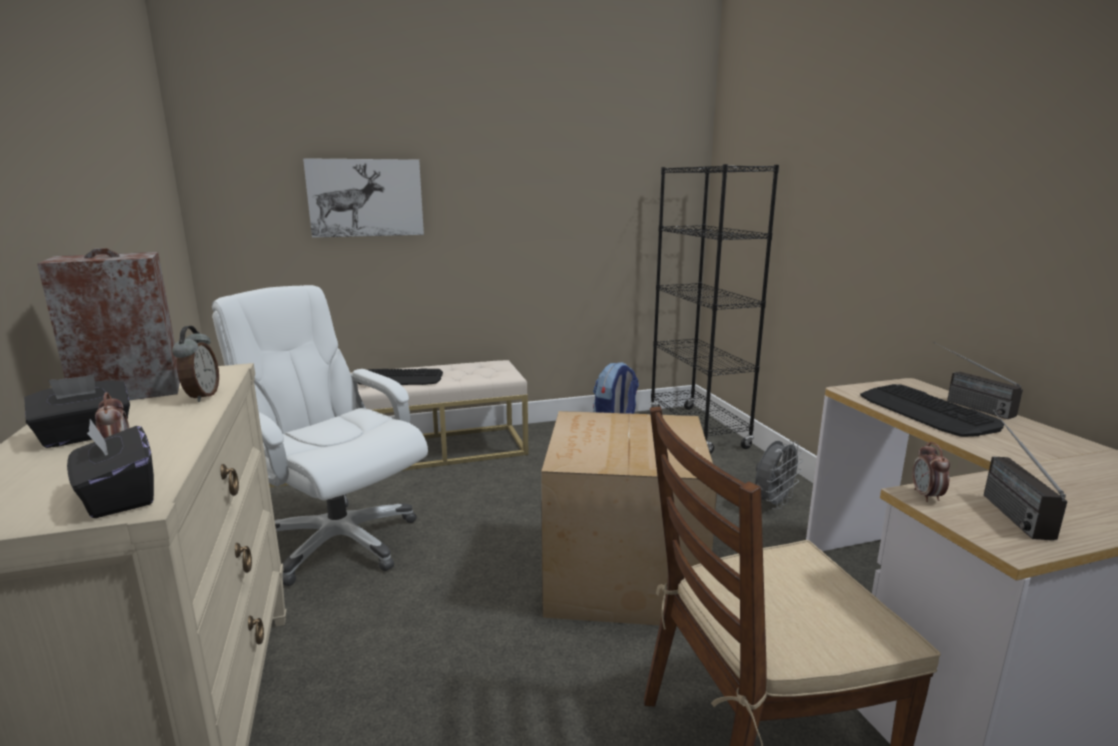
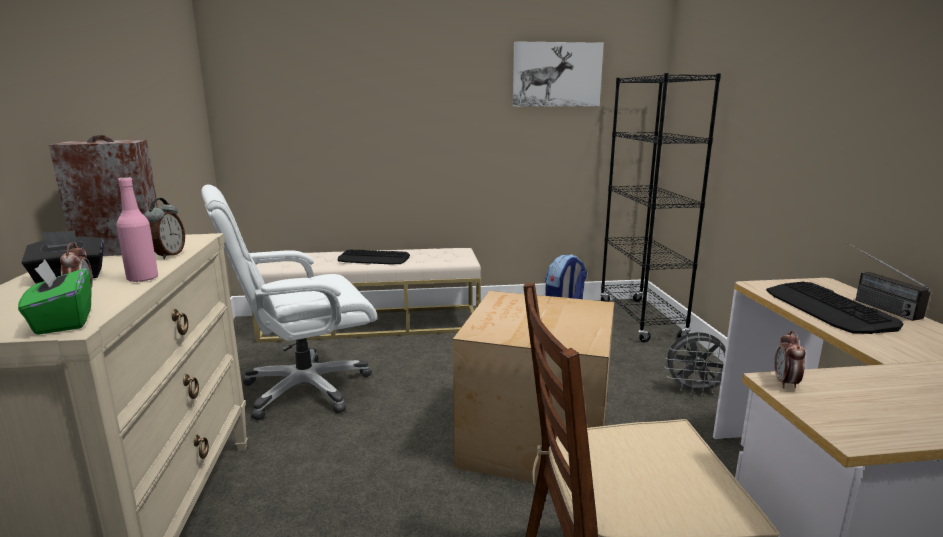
camera: 10 degrees right, 0 degrees up
black tissue box [67,419,154,518] -> green tissue box [18,259,91,335]
white office chair [212,285,428,586] -> white office chair turned 75 degrees counterclockwise [201,185,377,420]
picture [303,158,424,238] -> picture moved to [513,41,604,107]
grey fan [755,440,803,510] -> grey fan turned 45 degrees clockwise [664,332,726,396]
radio [984,410,1067,540] -> none
none -> pink bottle [116,177,158,282]

